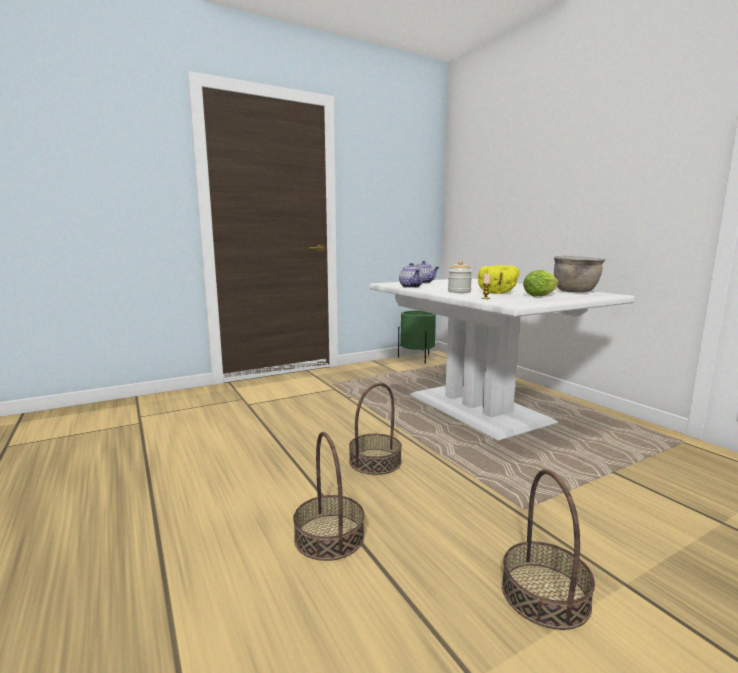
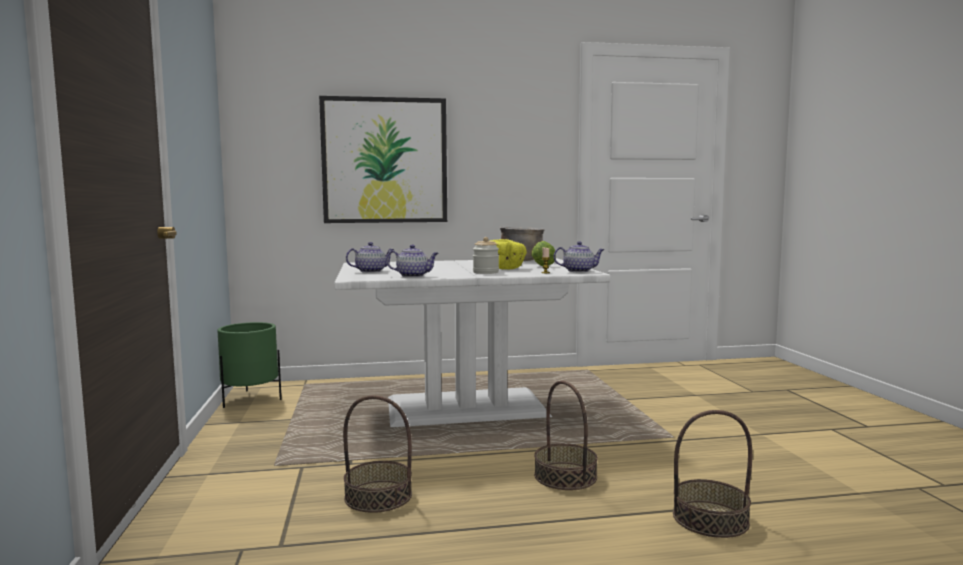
camera: 70 degrees left, 5 degrees down
basket [502,469,595,630] -> basket moved to [343,395,412,513]
none -> picture [319,96,447,223]
none -> teapot [554,241,604,272]

